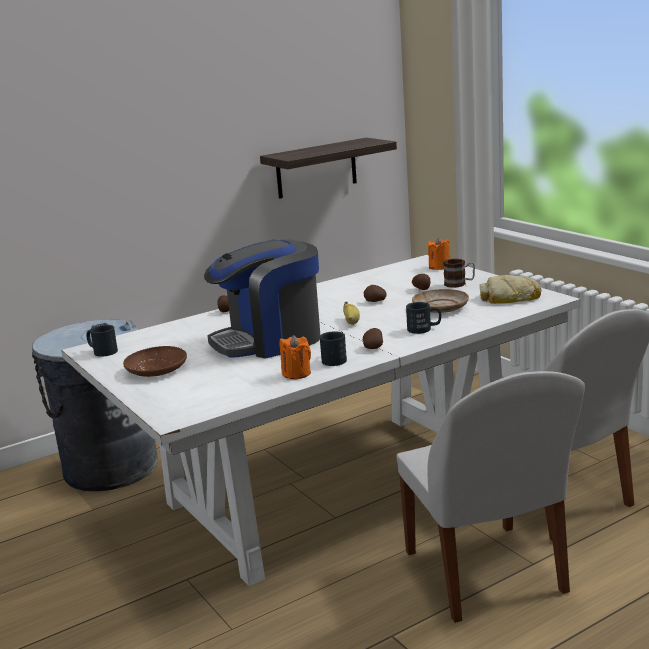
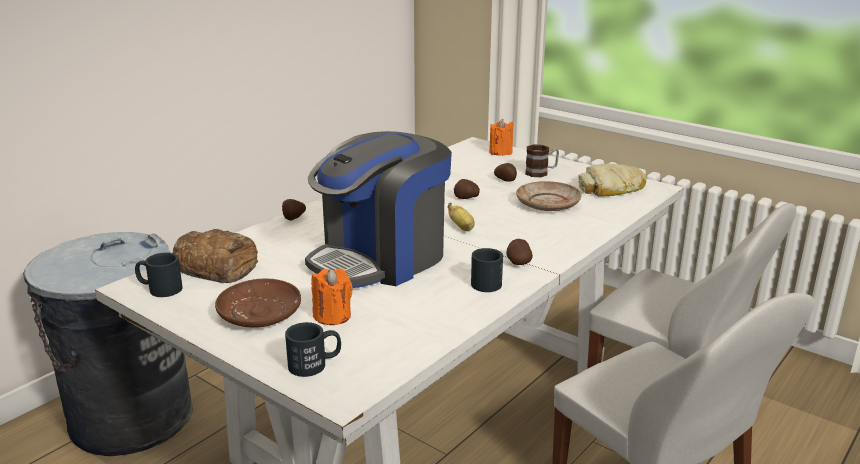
camera: 20 degrees left, 5 degrees up
shelf [260,138,397,199] -> none
orange candle [280,335,311,379] -> orange candle moved to [311,268,353,325]
black mug [406,302,441,334] -> black mug moved to [285,322,341,377]
none -> bread [173,229,258,283]

